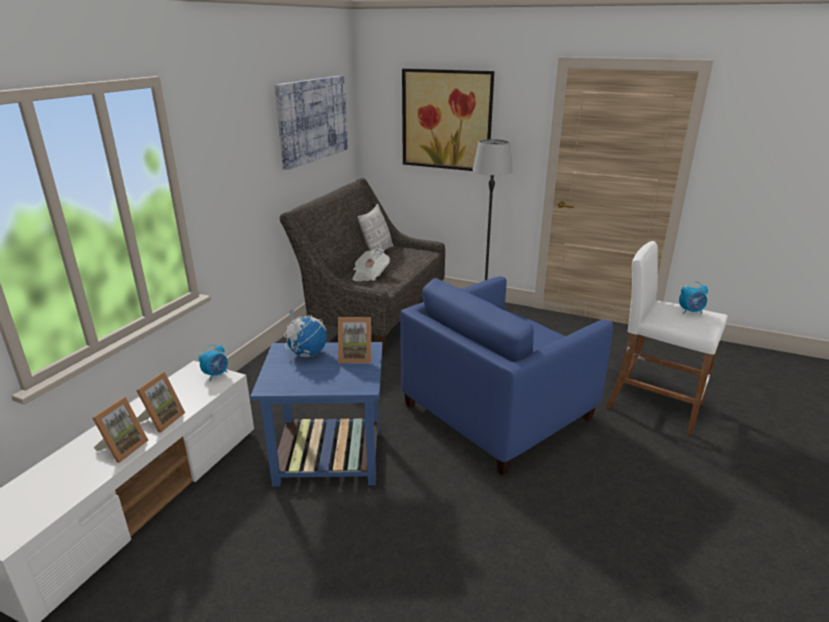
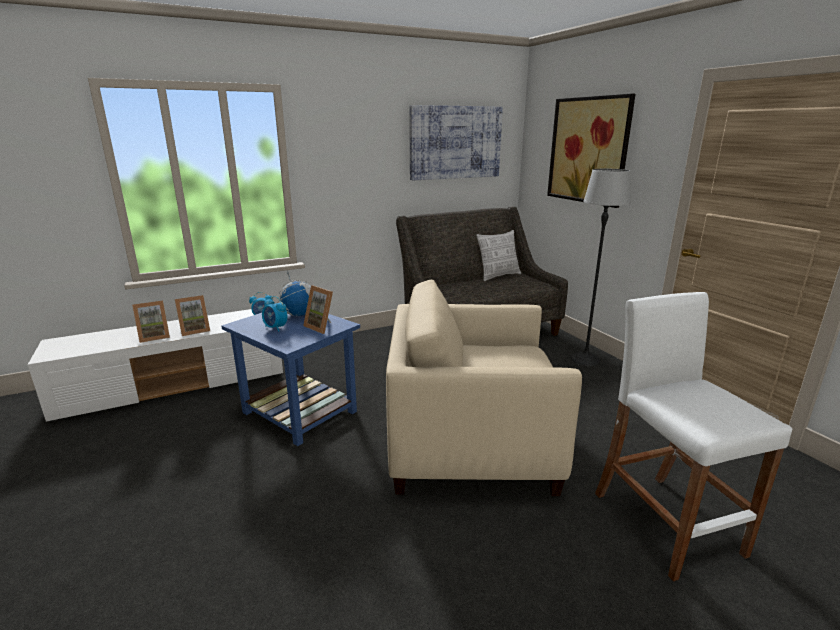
camera: 40 degrees right, 5 degrees down
newspaper [353,249,390,281] -> none
blue armchair [400,276,613,476] -> beige armchair [386,280,582,496]
alarm clock [679,281,708,314] -> alarm clock moved to [262,296,287,331]

